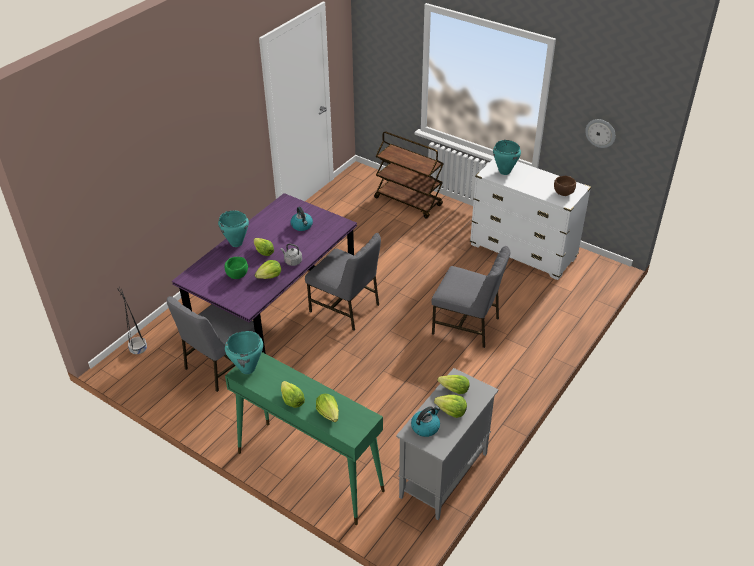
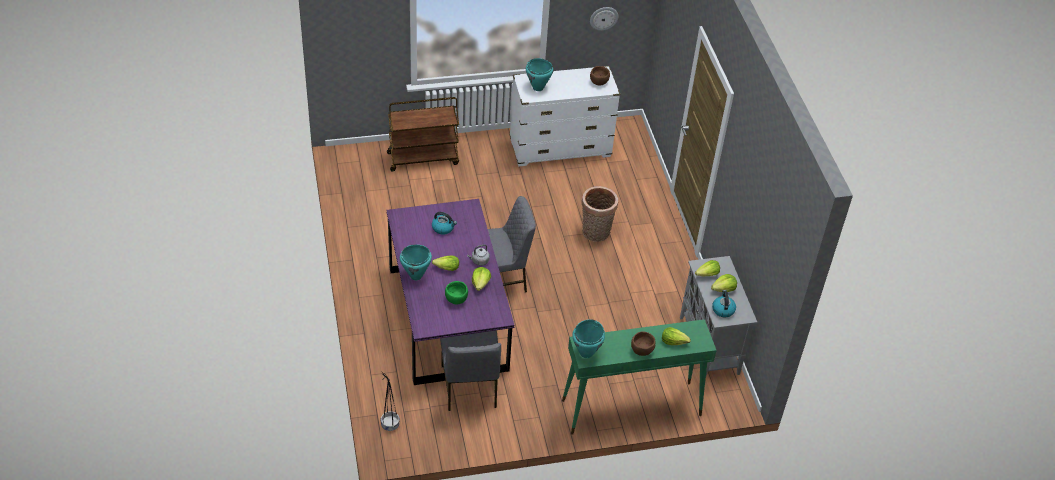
camera: 50 degrees left, 5 degrees up
lettuce [281,381,305,408] -> brown bowl [631,332,655,356]
grey chair [431,246,511,348] -> basket [582,186,618,242]

